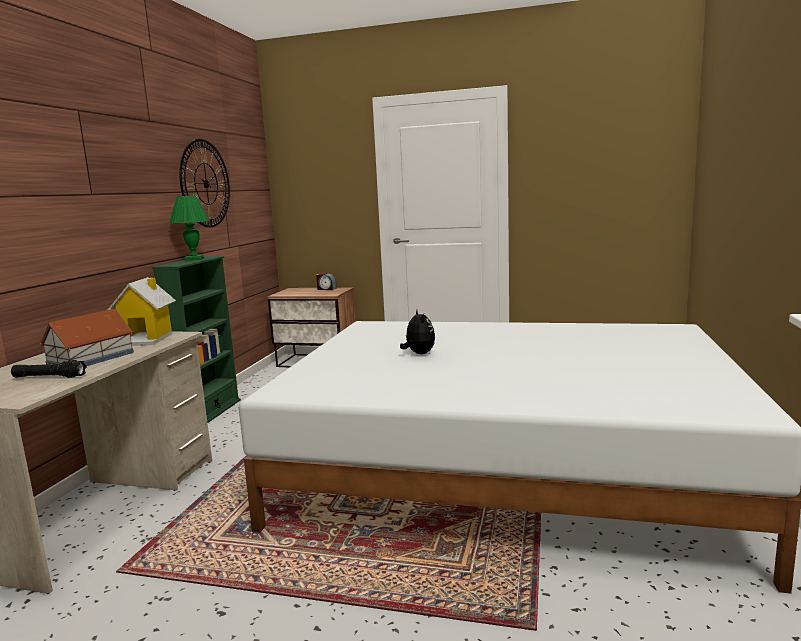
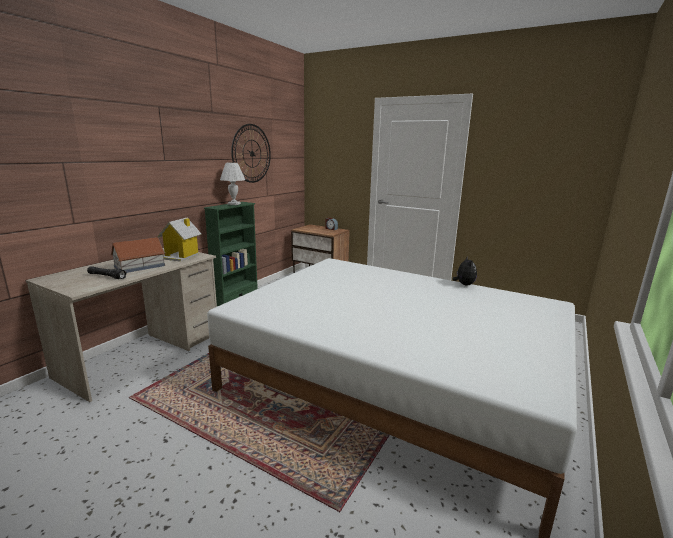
camera: 15 degrees right, 5 degrees up
green table lamp [169,195,210,261] -> white table lamp [220,163,245,205]
plush toy [400,310,435,354] -> plush toy moved to [453,256,477,286]

